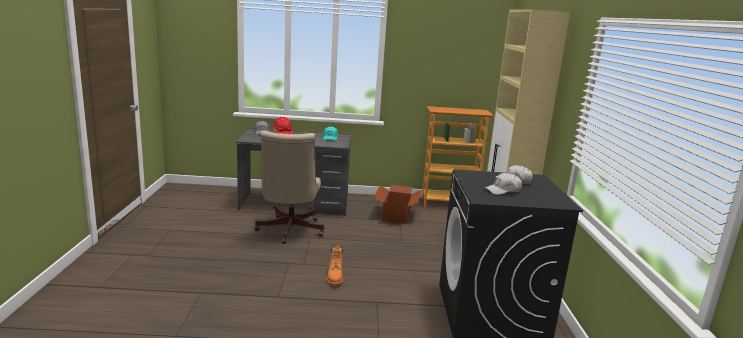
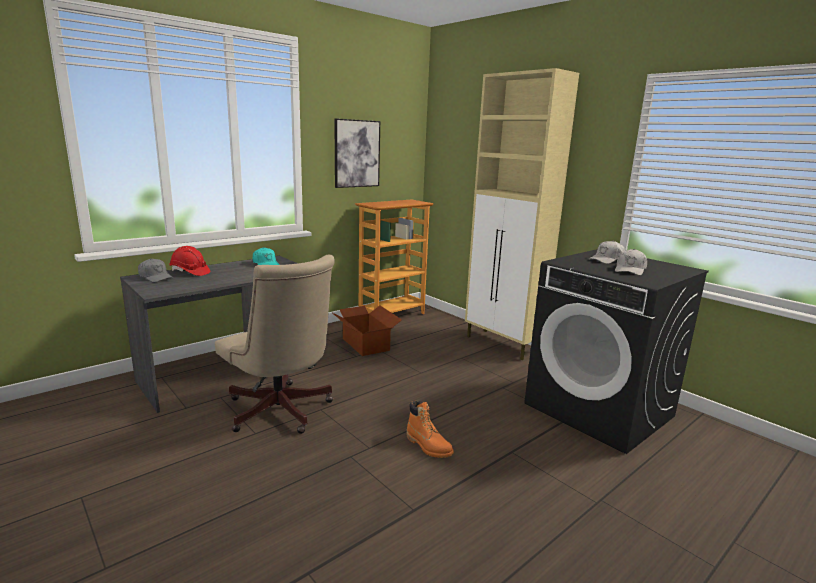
camera: 40 degrees left, 0 degrees up
none -> picture [334,118,380,188]

